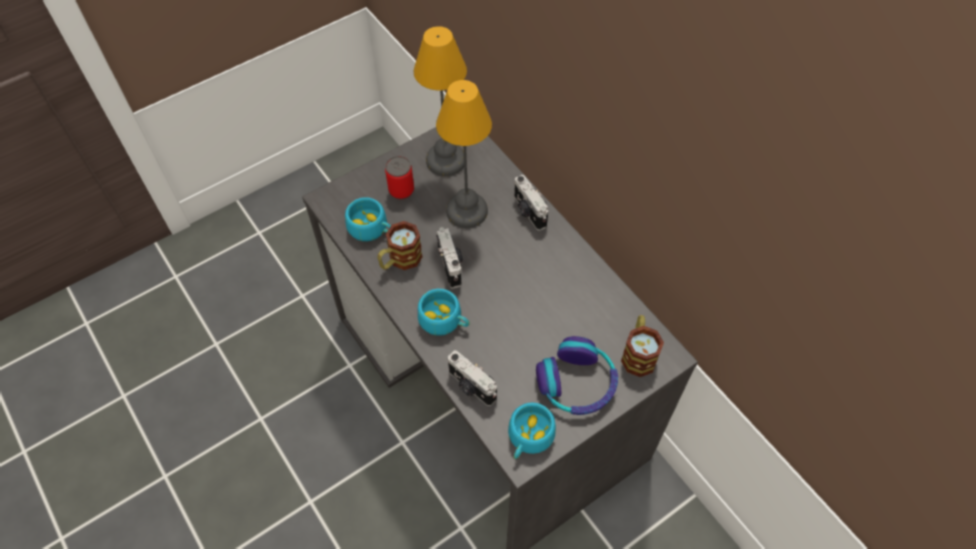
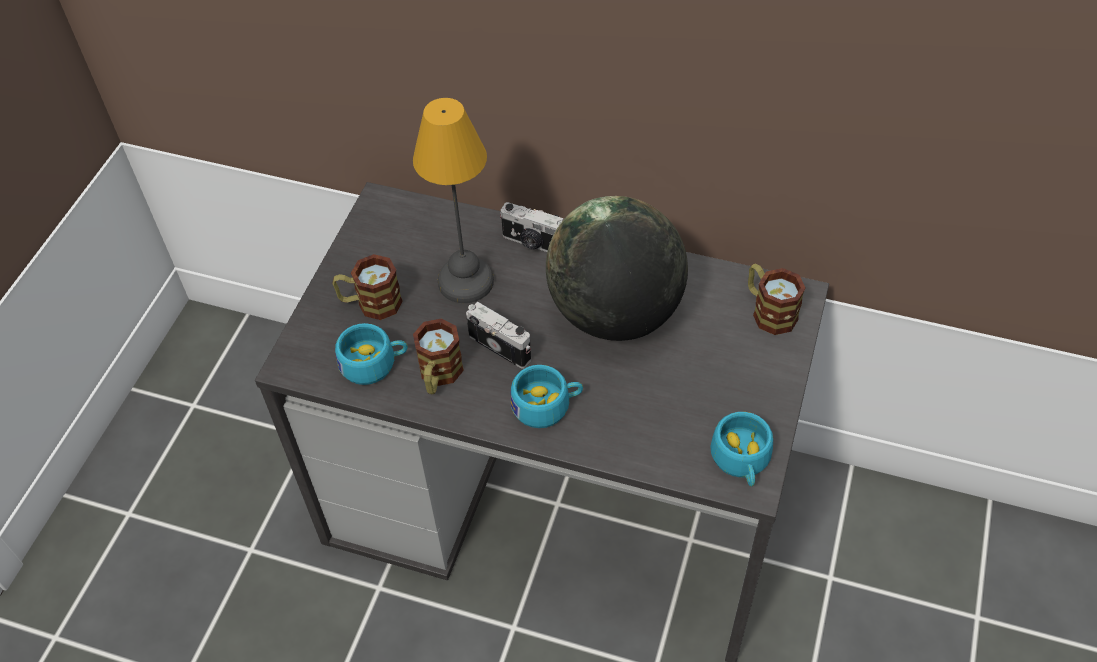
camera: 35 degrees left, 5 degrees down
can [385,156,414,199] -> mug [332,254,403,320]
table lamp [414,26,467,176] -> none
camera [448,350,497,406] -> none
headphones [536,336,618,415] -> none
none -> globe [546,196,688,341]

